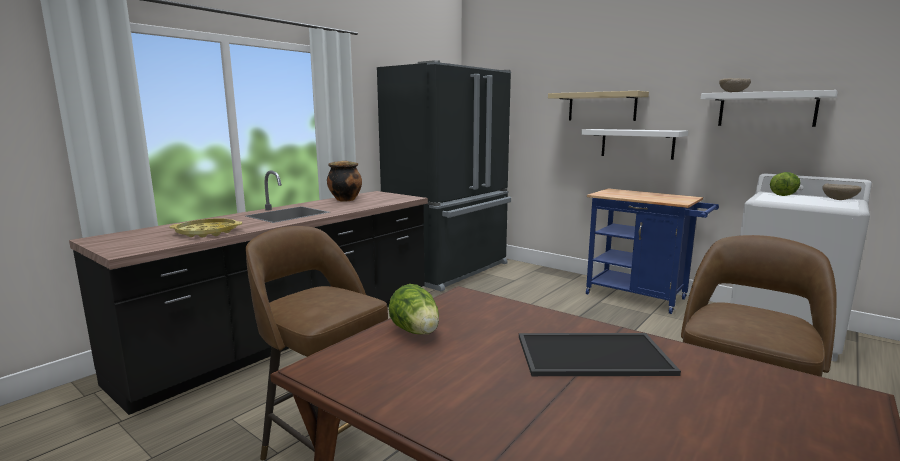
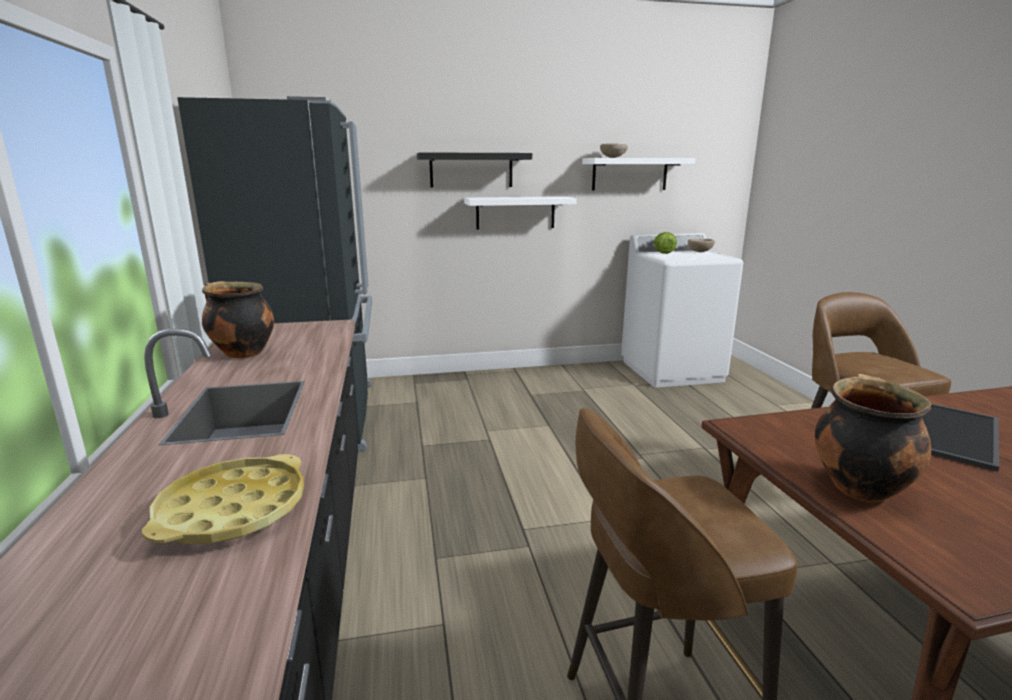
camera: 50 degrees left, 5 degrees up
lettuce [389,284,439,334] -> cooking pot [815,374,931,502]
beige shelf [548,91,649,121] -> black shelf [417,152,532,187]
blue cart [586,188,719,314] -> none

